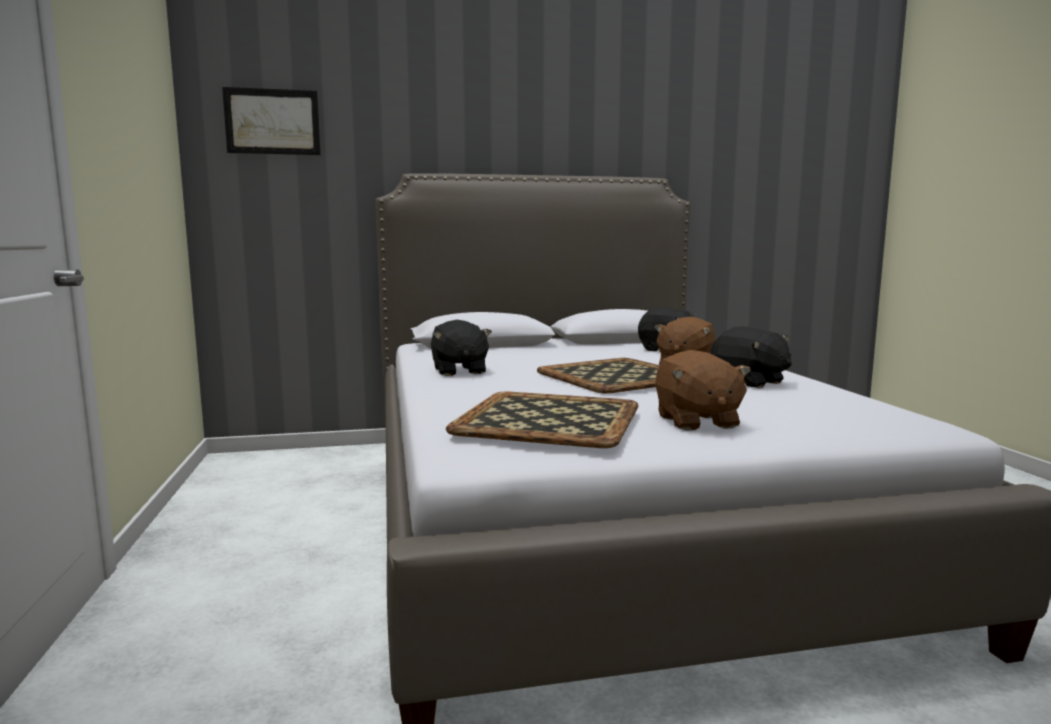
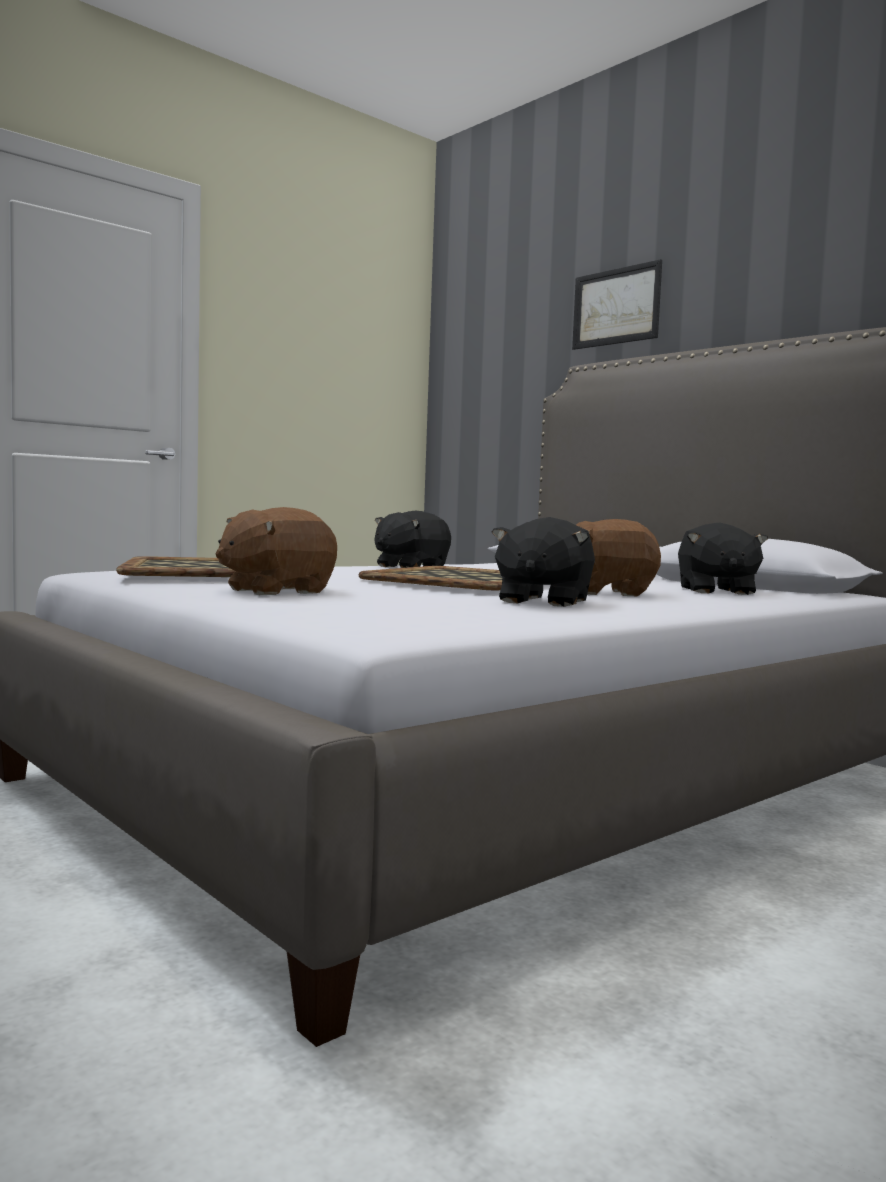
camera: 60 degrees right, 5 degrees down
picture [222,87,321,155] -> picture moved to [572,259,662,350]

